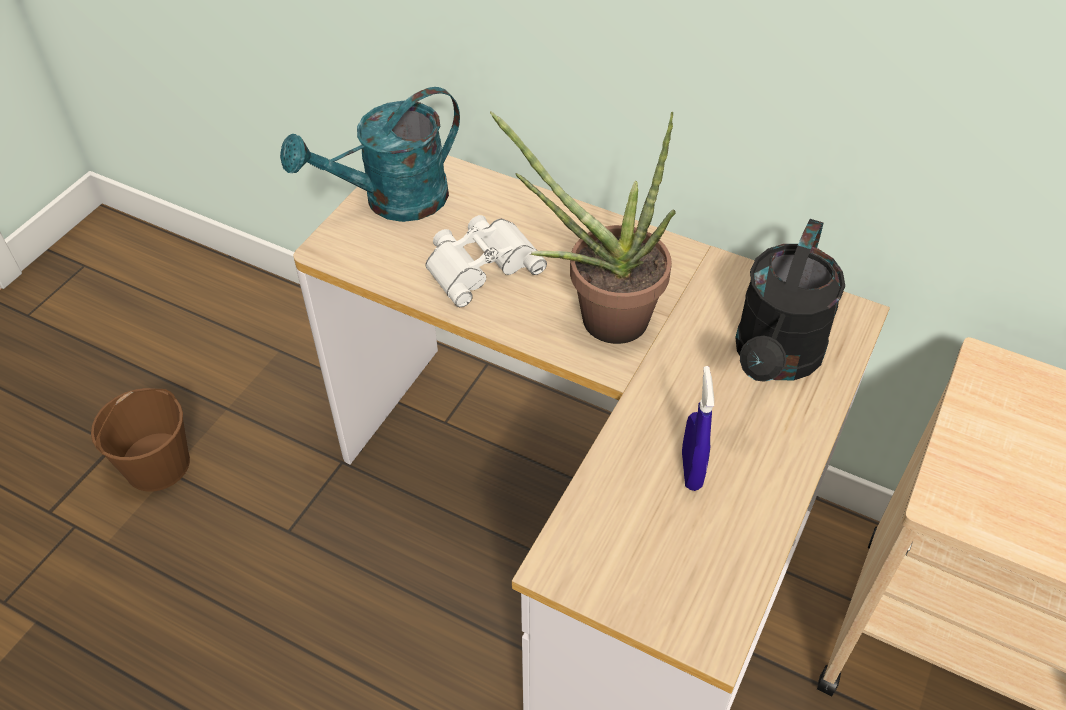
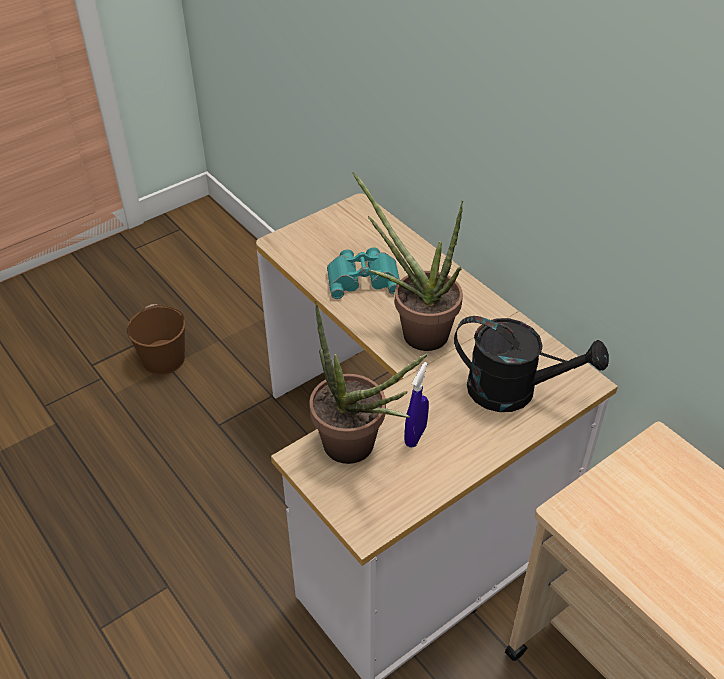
camera: 25 degrees right, 5 degrees down
turquoise watering can [280,87,460,222] -> none
white binoculars [425,215,547,307] -> turquoise binoculars [327,248,400,299]
black watering can [735,219,845,382] -> black watering can turned 120 degrees counterclockwise [454,316,609,412]
none -> potted plant [309,300,428,464]

